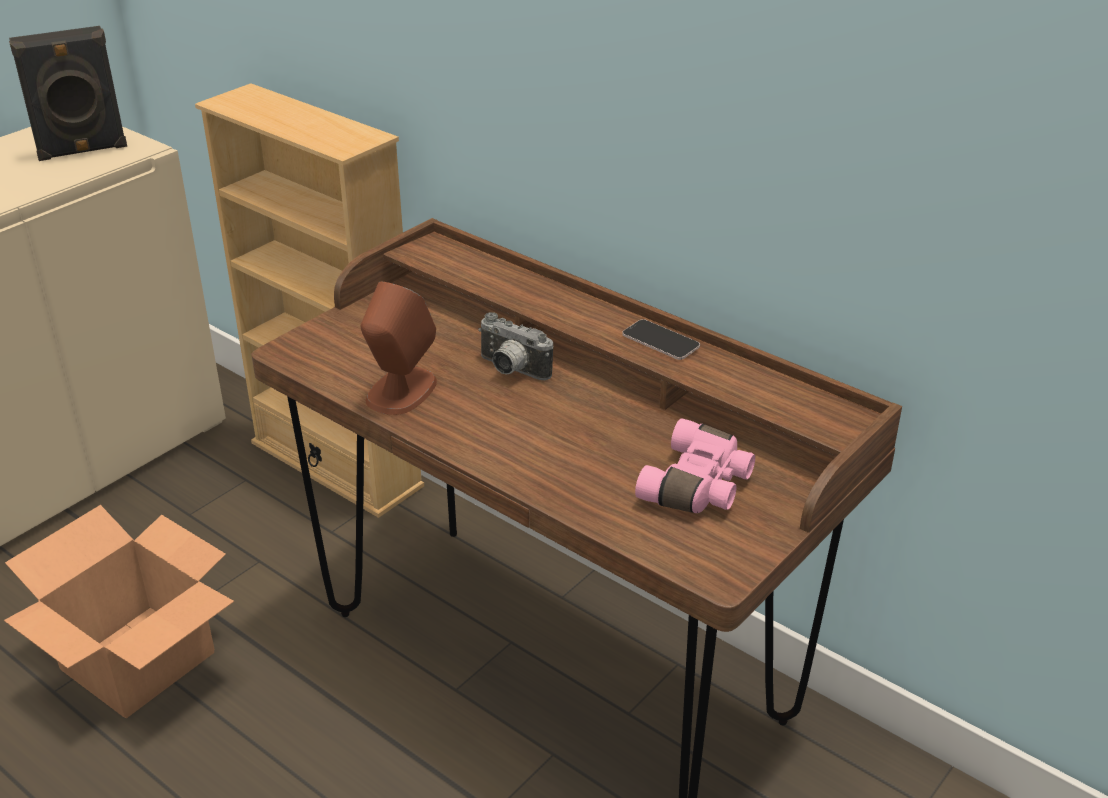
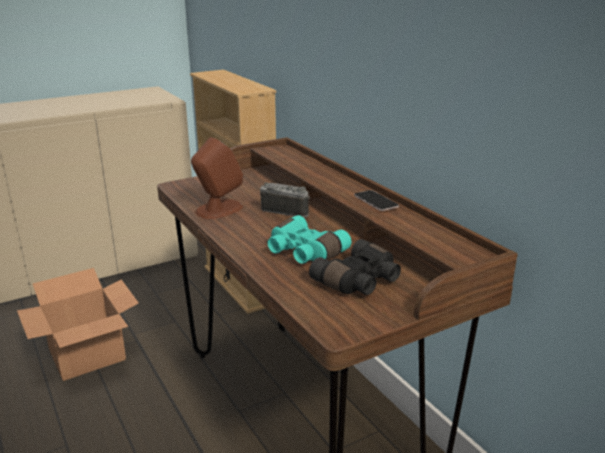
camera: 20 degrees right, 10 degrees down
black speaker [9,26,127,161] -> none
camera [478,312,554,380] -> camera turned 150 degrees clockwise [260,182,310,217]
pink binoculars [635,418,755,513] -> black binoculars [309,239,401,295]
none -> turquoise binoculars [267,215,351,264]

